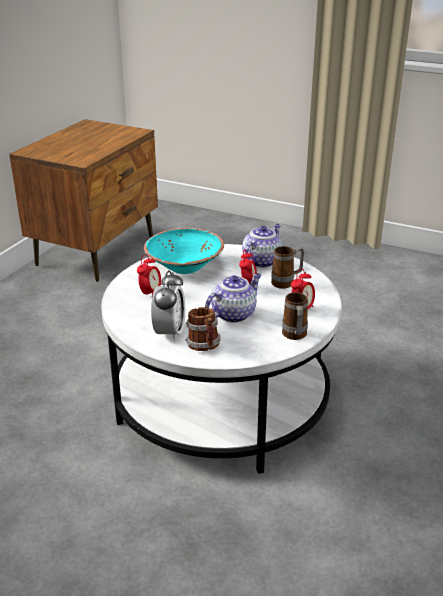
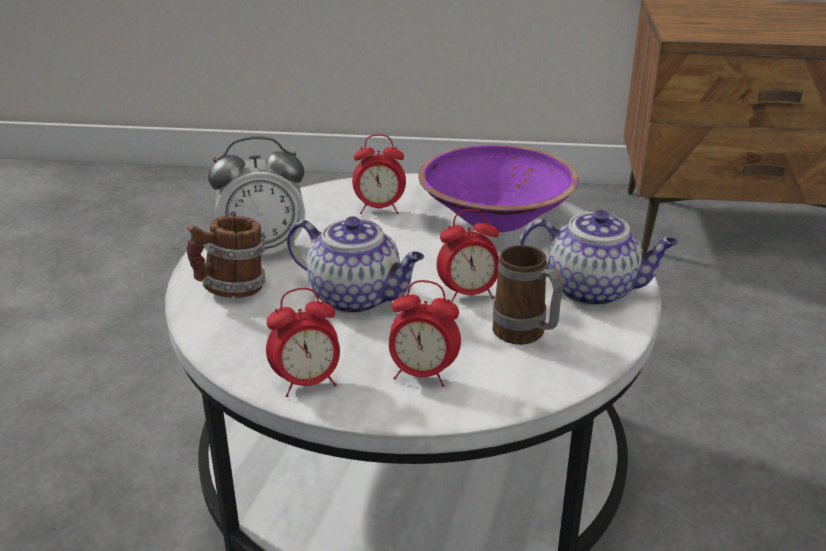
camera: 70 degrees right, 0 degrees up
turquoise bowl [144,228,224,274] -> purple bowl [418,145,579,232]
mug [282,292,308,340] -> alarm clock [266,288,340,397]

